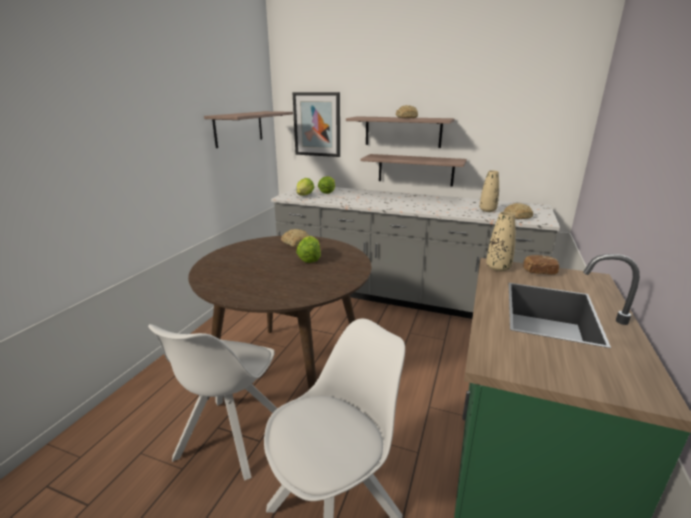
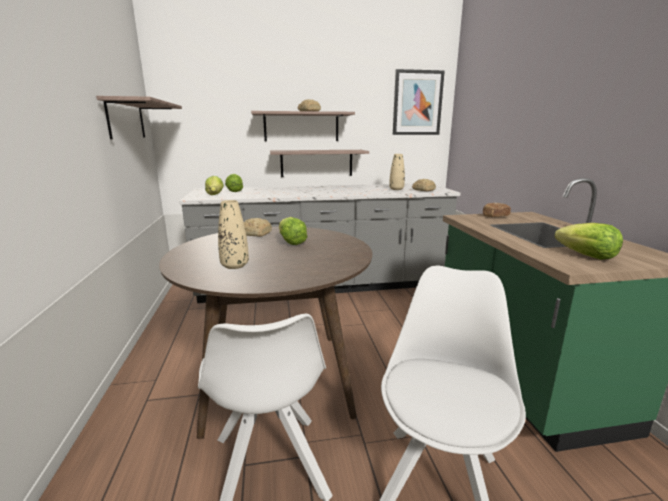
camera: 30 degrees left, 5 degrees down
picture [293,92,340,157] -> picture moved to [393,69,445,135]
beige vase [486,212,516,271] -> beige vase moved to [218,200,249,269]
none -> lettuce [555,223,623,260]

